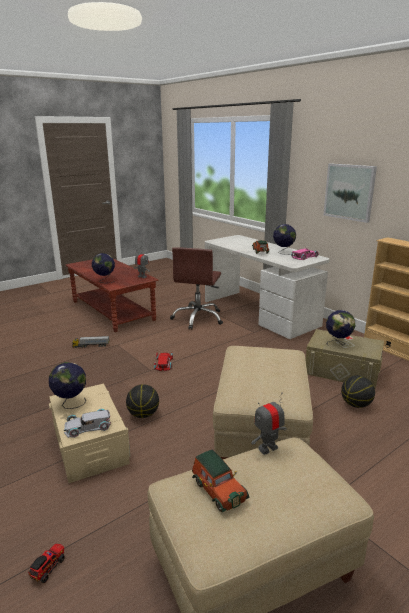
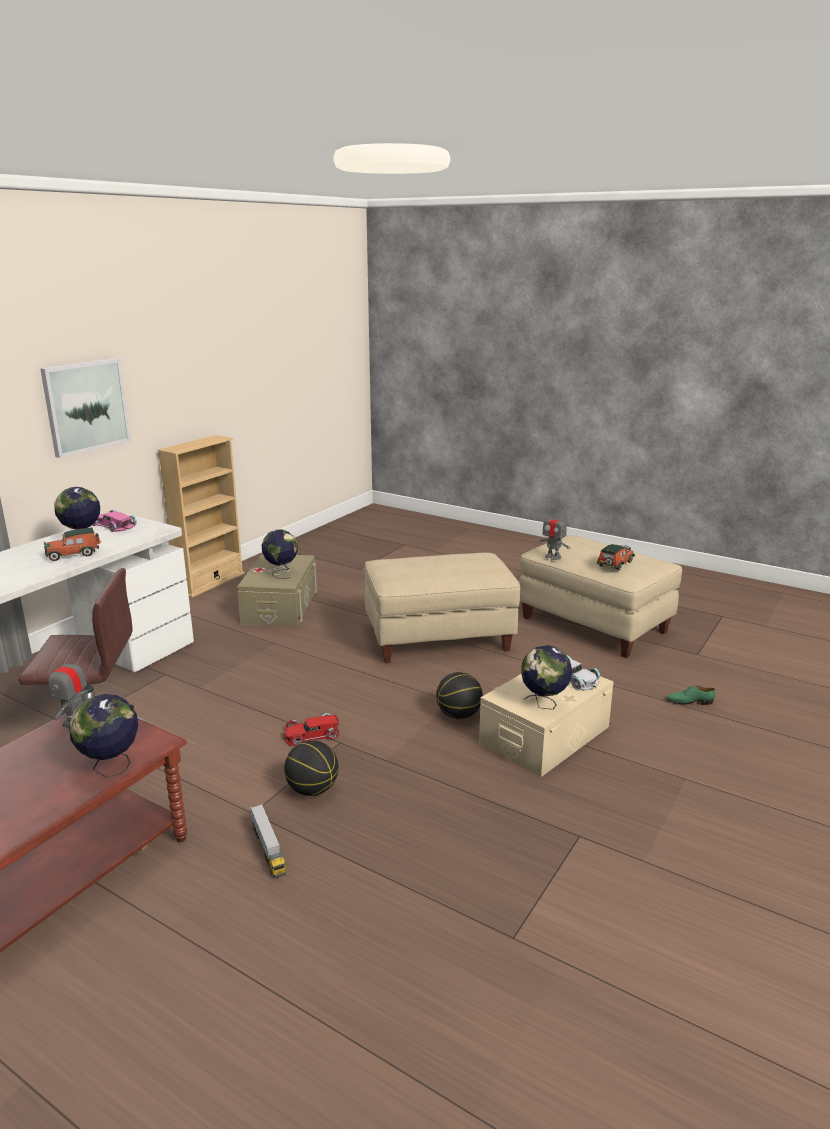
camera: 110 degrees left, 0 degrees up
toy truck [28,544,65,583] -> green shoe [666,685,716,705]
basketball [341,375,375,408] -> basketball moved to [284,740,339,796]

